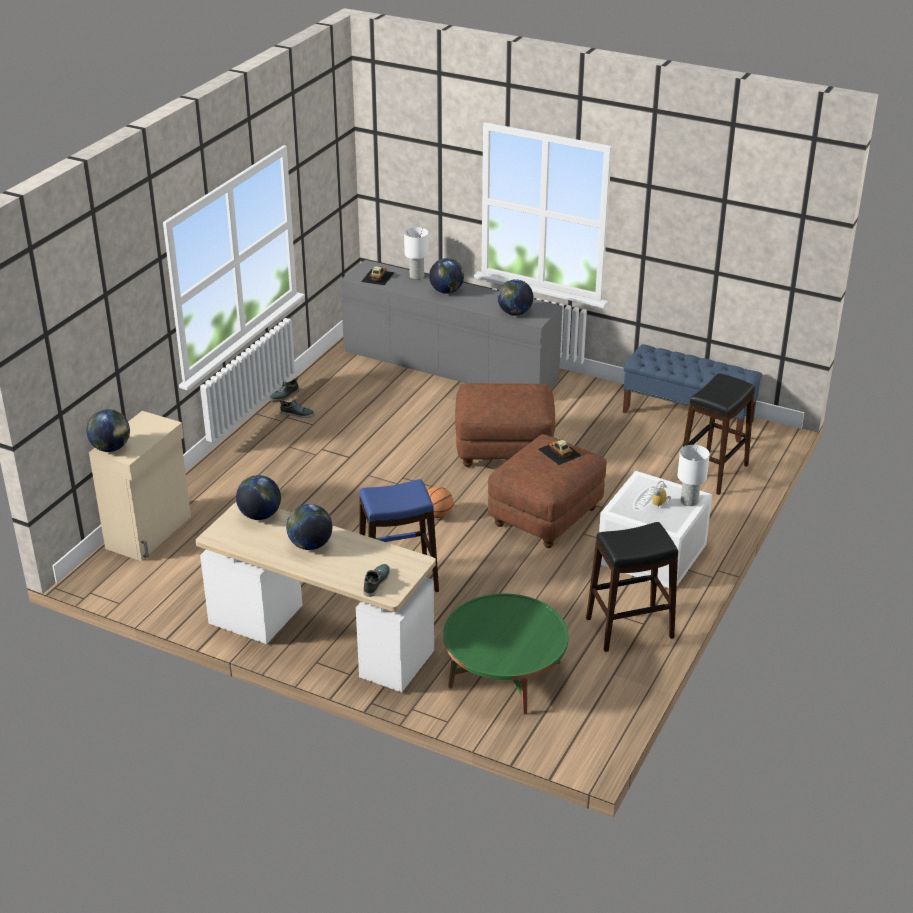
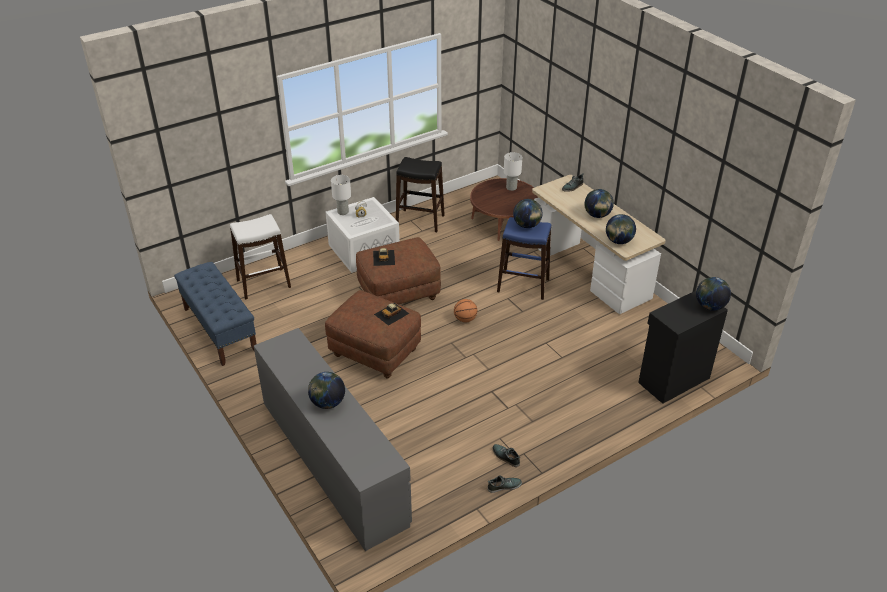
camera: 150 degrees left, 5 degrees up
beige cabinet [89,411,191,561] -> black cabinet [638,291,728,404]
toy car [361,266,395,285] -> toy car moved to [374,303,409,326]
white table lamp [404,227,429,279] -> white table lamp moved to [504,152,522,191]
green coffee table [443,594,569,715] -> brown coffee table [470,178,538,241]
globe [498,279,533,316] -> globe moved to [513,199,543,228]
black stool [678,373,755,495] -> white stool [230,214,291,300]

